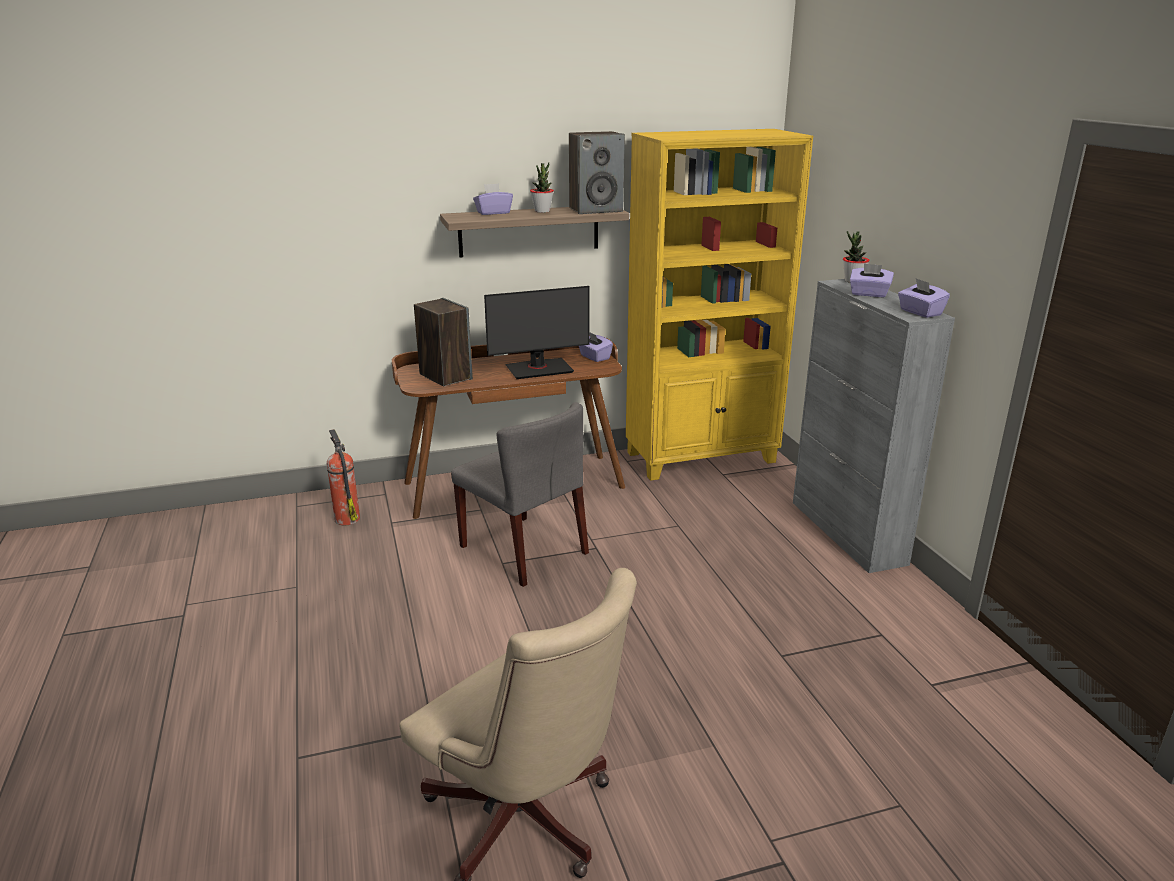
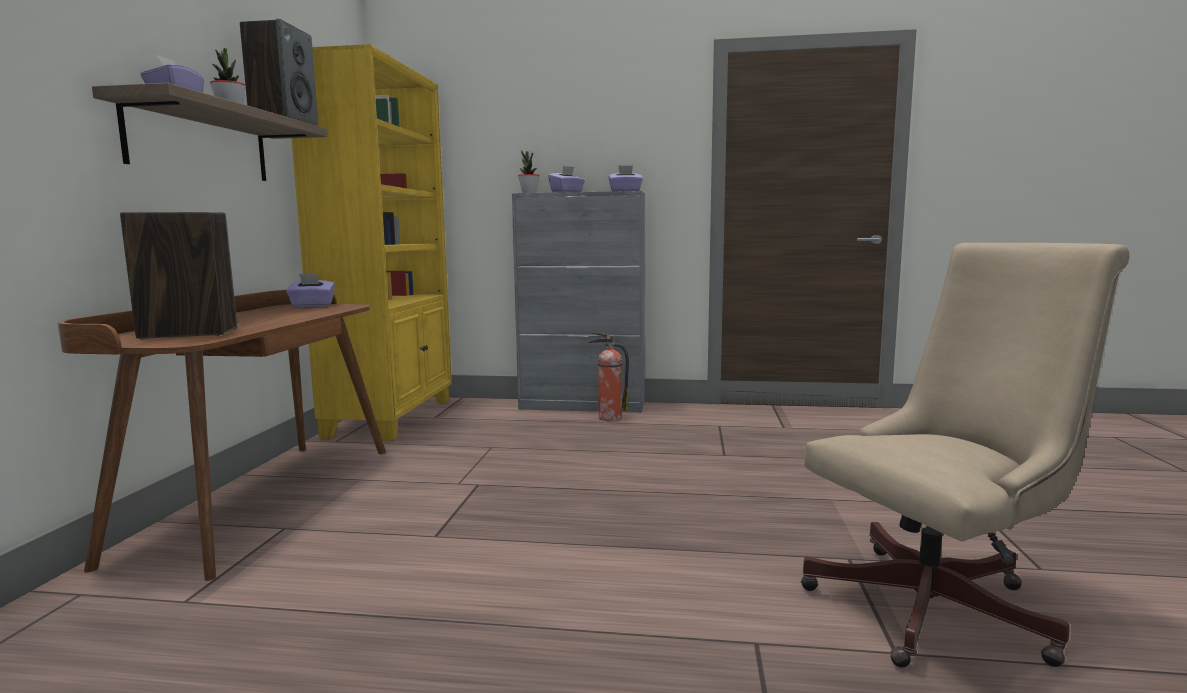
camera: 65 degrees left, 15 degrees down
fire extinguisher [327,429,360,525] -> fire extinguisher moved to [588,332,629,421]
grey chair [451,402,589,587] -> none
monitor [484,286,589,379] -> none

